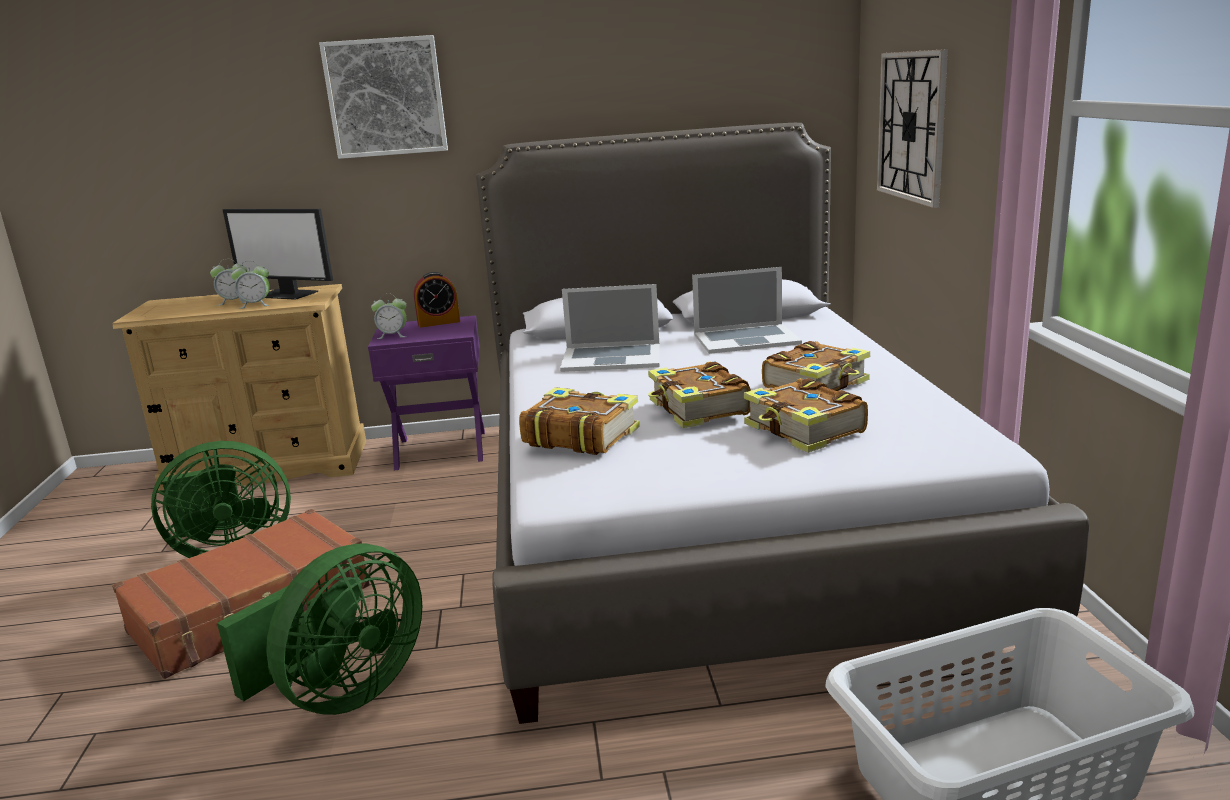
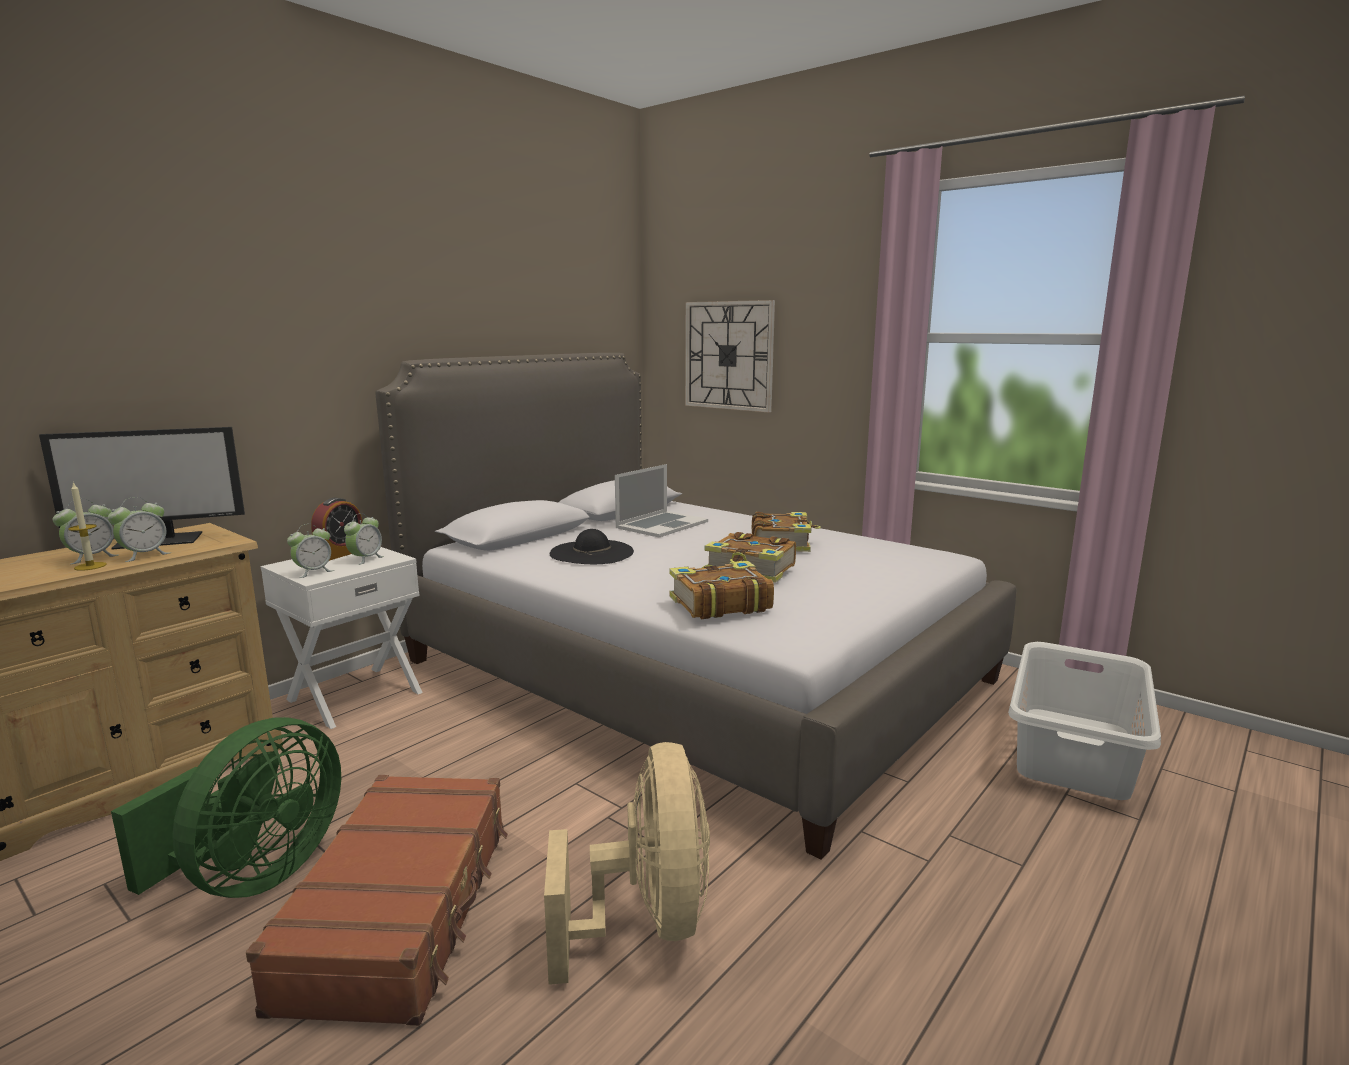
camera: 45 degrees left, 5 degrees down
green fan [217,544,422,715] -> beige fan [544,742,710,985]
picture [319,35,448,159] -> none
purple nightstand [368,315,485,470] -> white nightstand [261,547,423,729]
laptop [560,284,660,372] -> black hat [550,529,634,564]
book [744,378,868,453] -> none
none -> candle [68,482,107,571]
none -> alarm clock [344,513,384,565]

